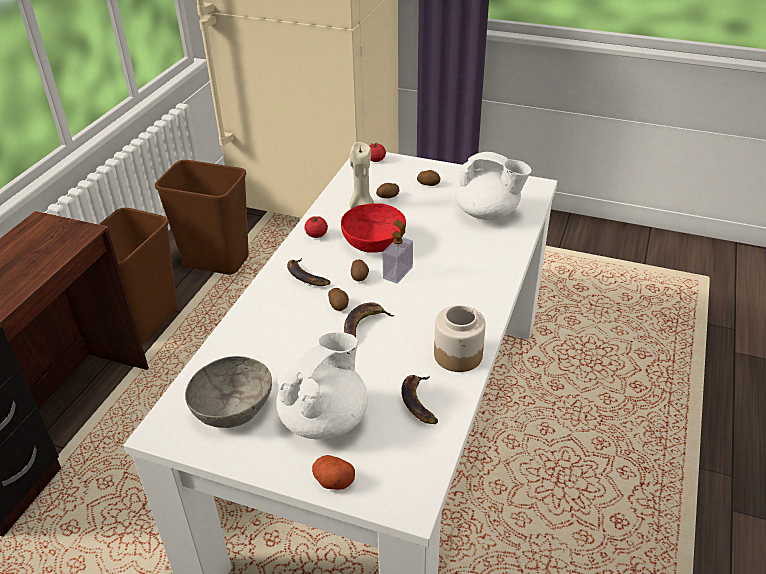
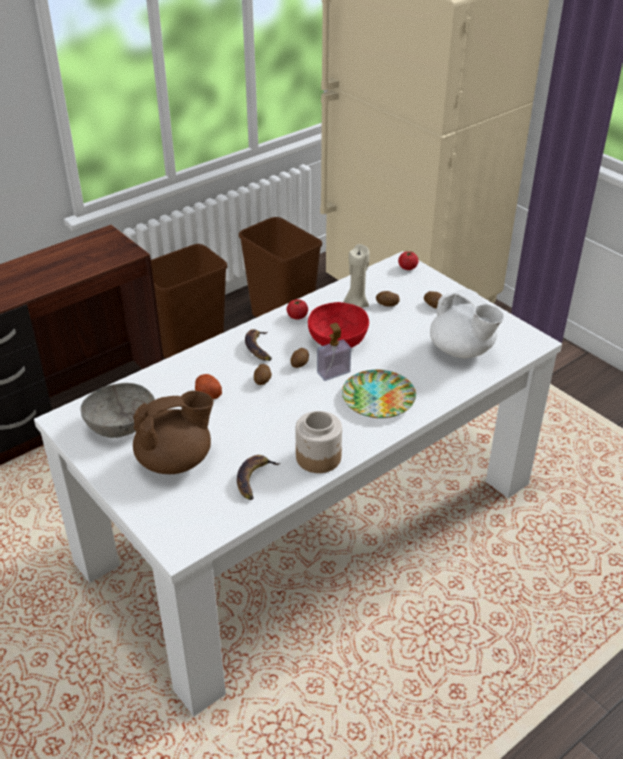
camera: 30 degrees right, 0 degrees up
white teapot [276,332,368,440] -> brown teapot [133,391,214,474]
potato [312,455,355,490] -> potato moved to [195,374,222,399]
banana [344,302,395,337] -> none
none -> plate [342,370,416,418]

